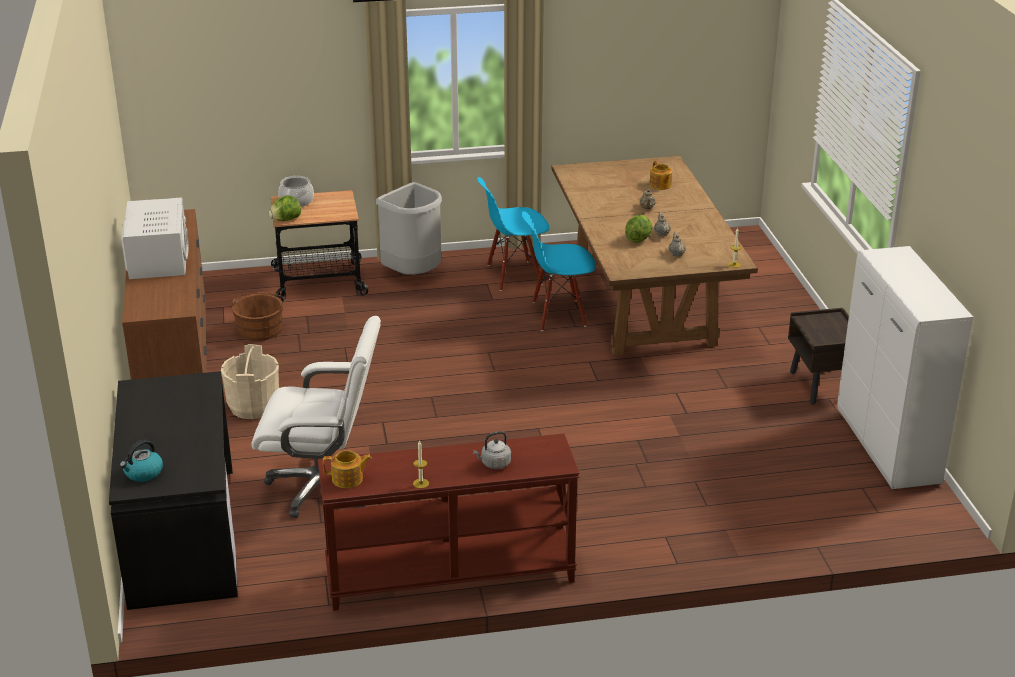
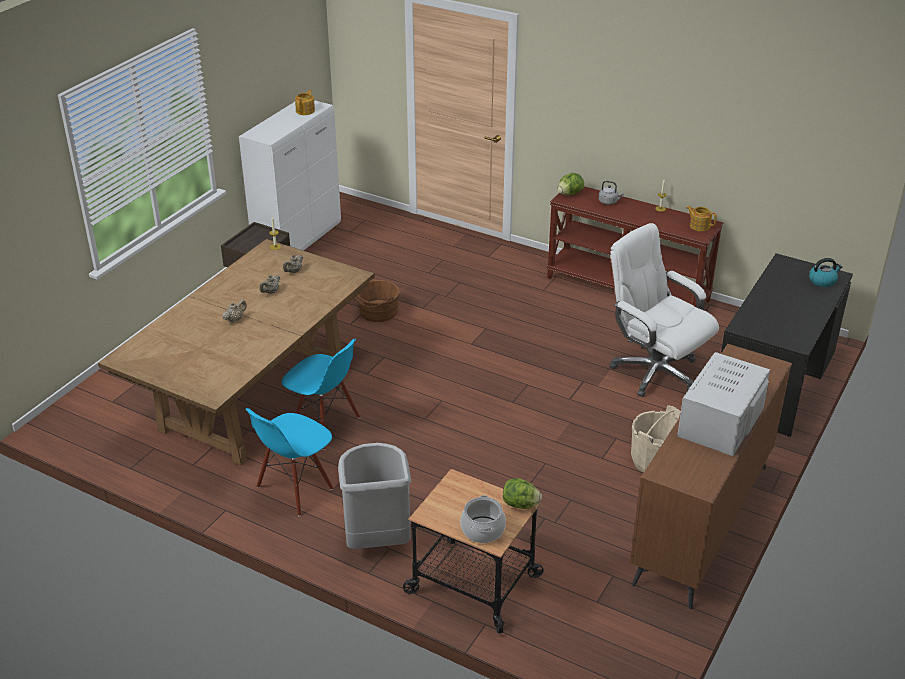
camera: 140 degrees left, 5 degrees up
brown bucket [232,292,285,341] -> brown bucket moved to [353,280,400,322]
blue chair [477,177,549,291] -> blue chair turned 105 degrees clockwise [246,408,333,517]
lettuce [625,215,652,243] -> lettuce moved to [558,173,584,195]
teapot [649,161,672,190] -> teapot moved to [295,90,315,115]

